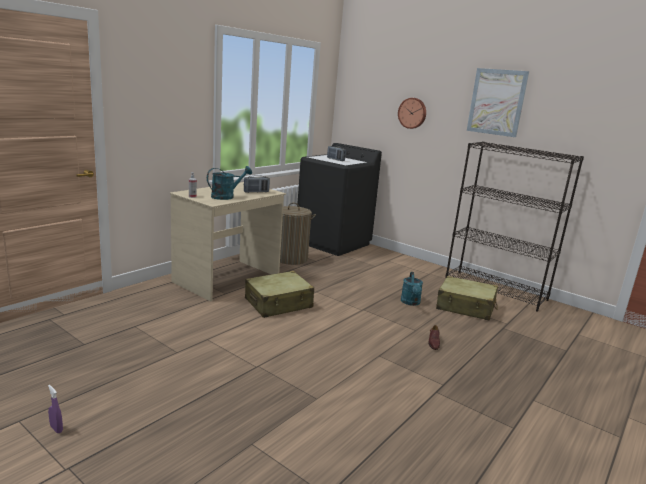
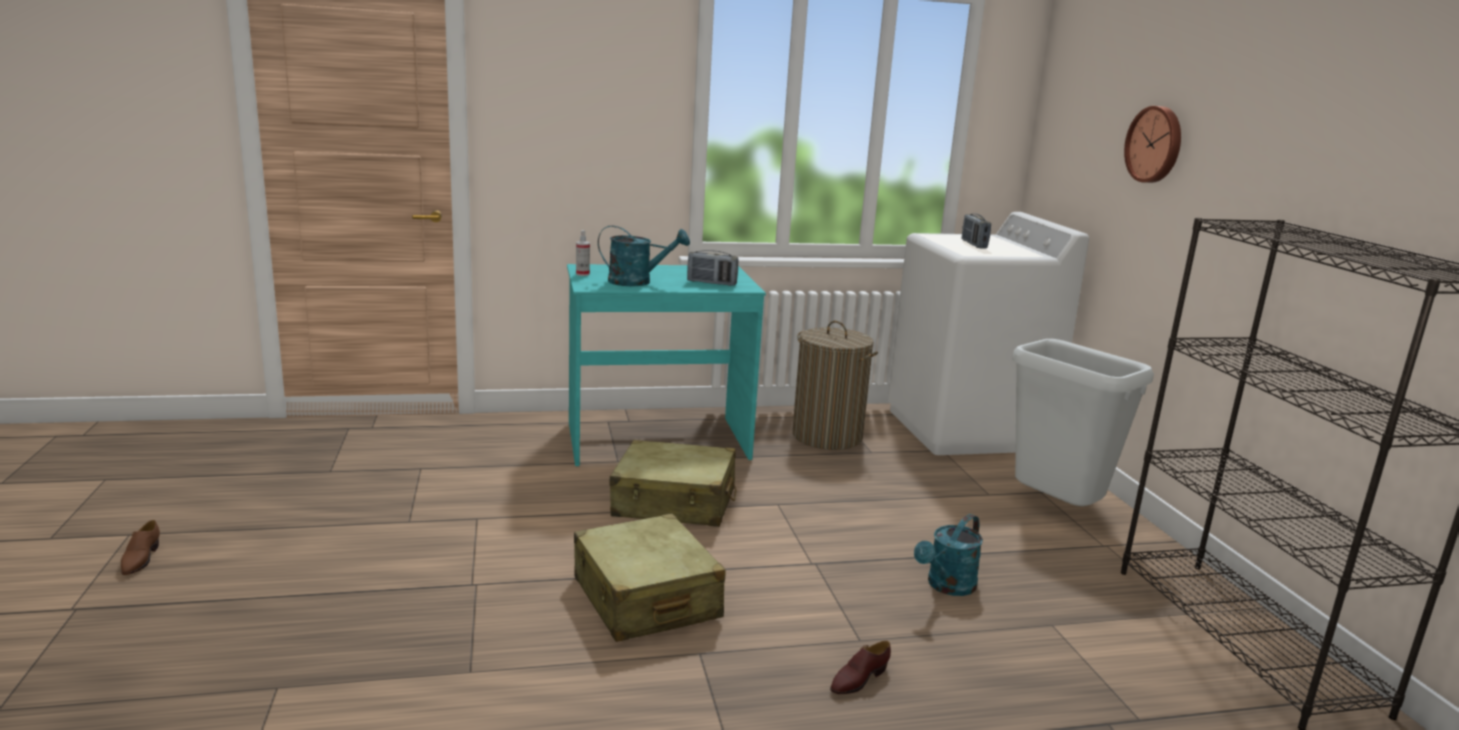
camera: 40 degrees right, 0 degrees up
purple spray bottle [48,385,63,433] -> brown shoe [121,520,160,575]
beige desk [170,182,286,301] -> turquoise desk [567,264,766,466]
black washing machine [297,143,382,256] -> white washing machine [888,212,1089,455]
beige suitcase [436,276,498,320] -> beige suitcase moved to [574,514,726,642]
picture [467,68,529,137] -> none
none -> grey trash can [1012,339,1154,506]

